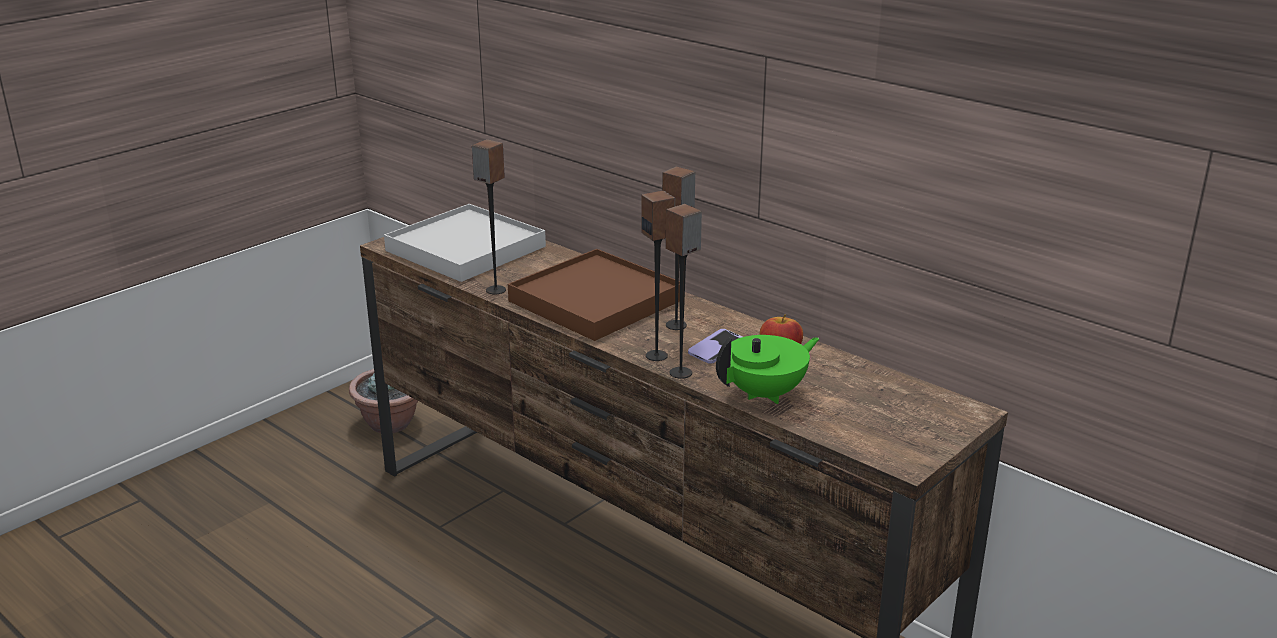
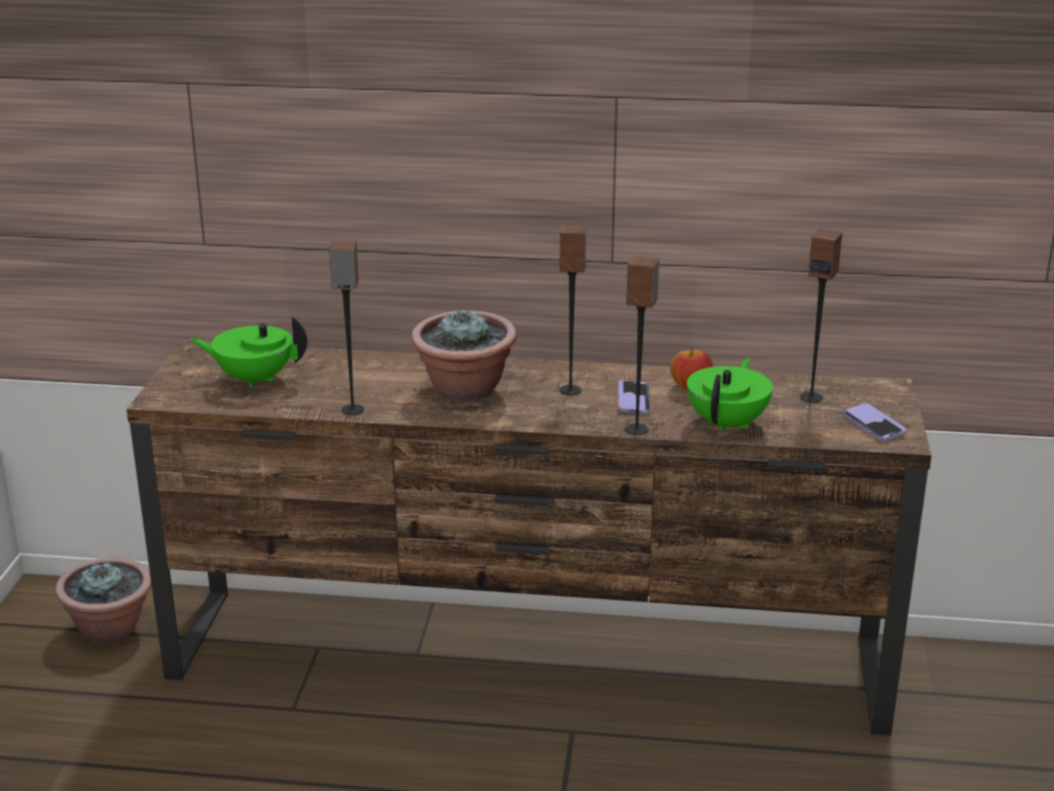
camera: 35 degrees left, 0 degrees up
white tray [384,204,546,282] -> green teapot [190,316,307,388]
brown tray [508,249,680,341] -> potted plant [411,309,517,402]
speaker [641,191,675,361] -> speaker moved to [800,229,842,403]
none -> phone [843,403,906,441]

